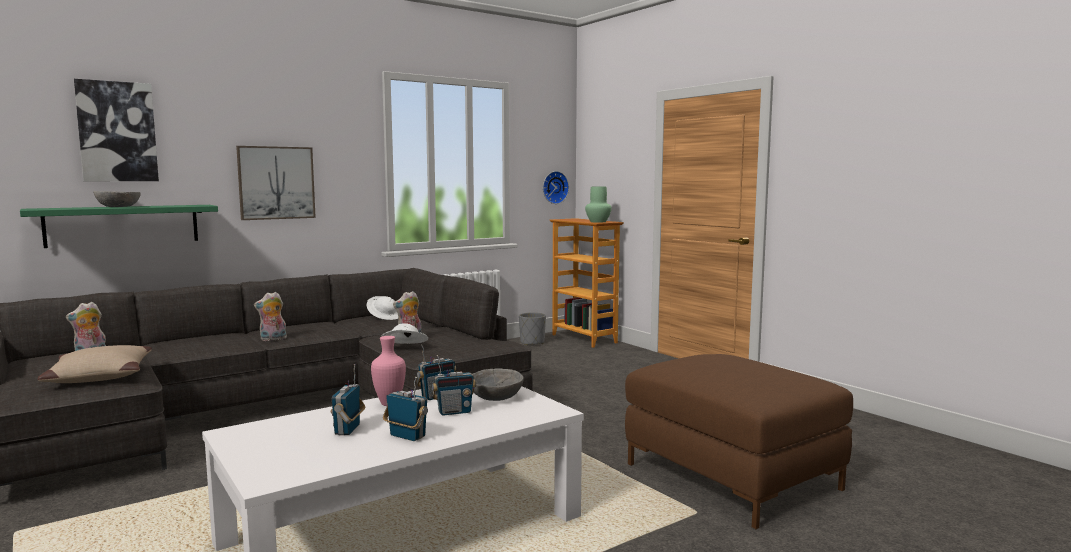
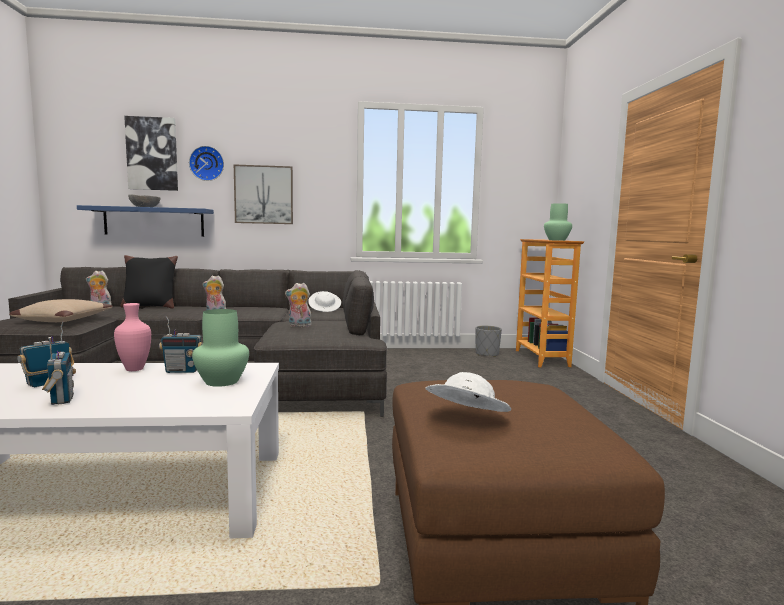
camera: 30 degrees right, 0 degrees up
green shelf [20,205,218,248] -> blue shelf [77,205,214,237]
white hat [381,323,428,344] -> white hat moved to [425,372,511,412]
radio [432,355,476,416] -> none
grey bowl [472,368,524,401] -> green vase [192,309,249,387]
wall clock [543,171,569,204] -> wall clock moved to [189,146,224,181]
none -> black pillow [120,255,178,309]

